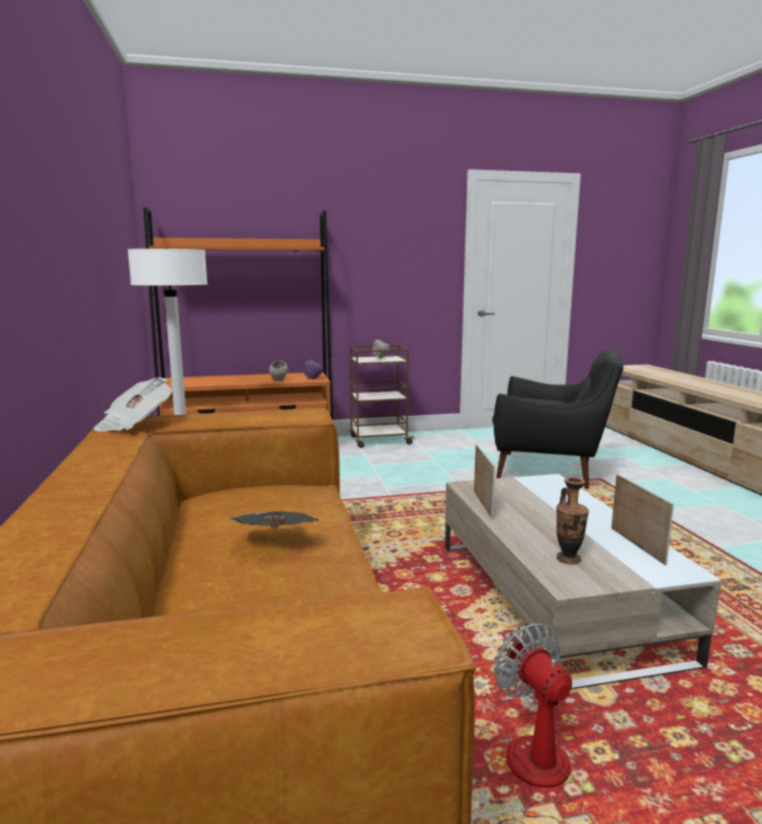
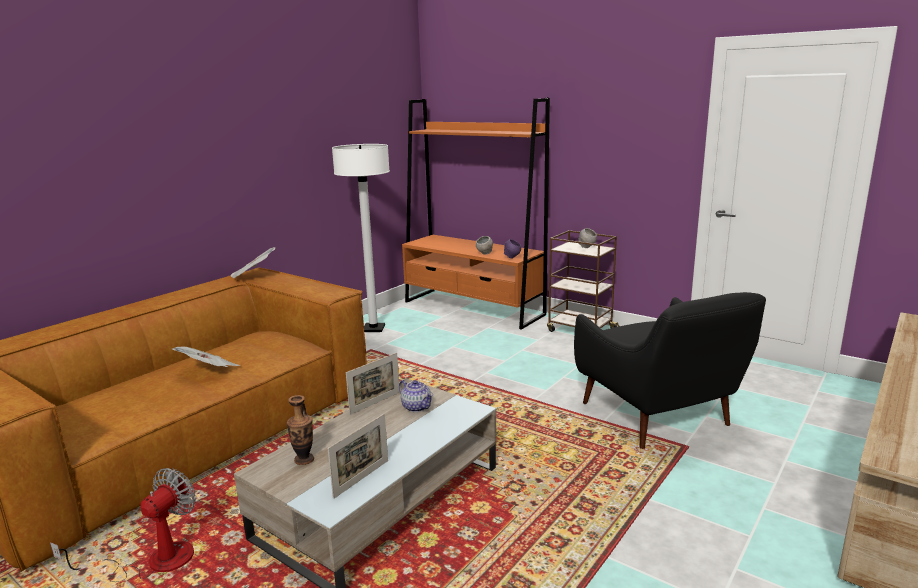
camera: 50 degrees right, 5 degrees up
none -> teapot [399,380,433,412]

